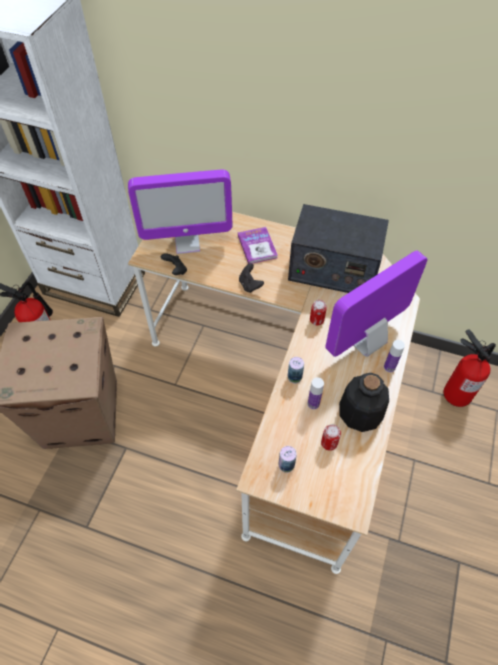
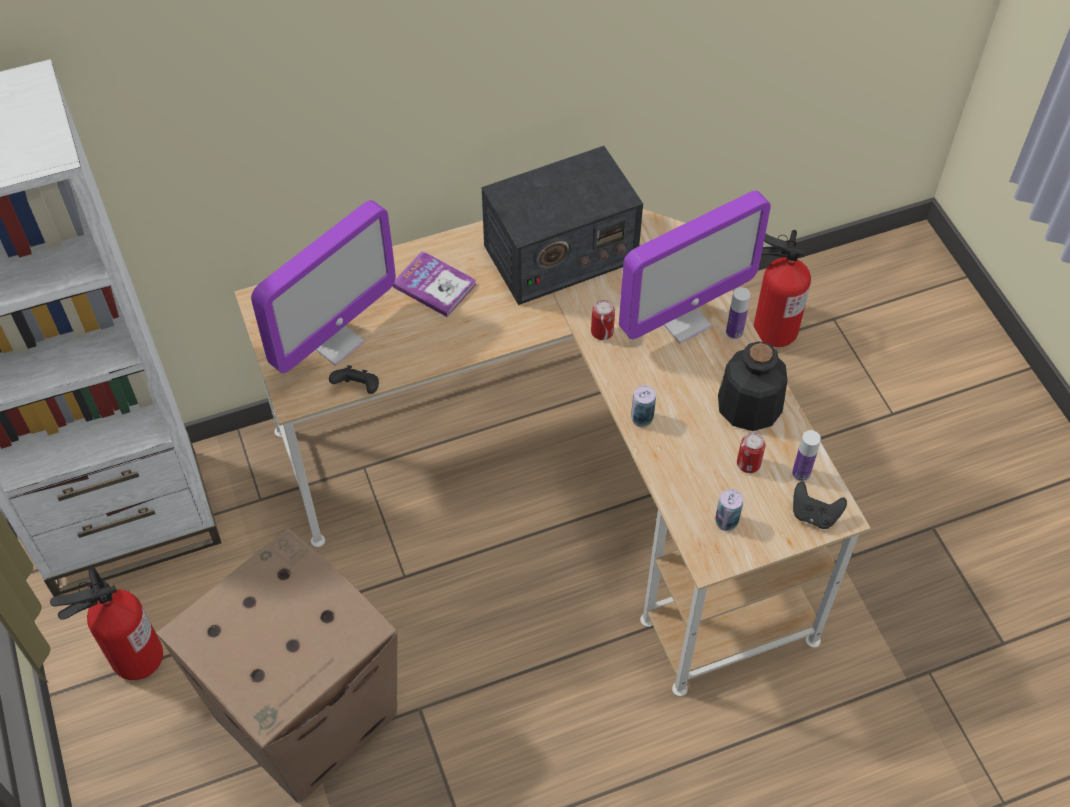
camera: 40 degrees left, 0 degrees up
black game controller [239,263,264,293] -> black game controller moved to [793,482,847,529]
bottle [307,377,324,410] -> bottle moved to [792,430,821,481]
monitor [325,250,428,357] -> monitor turned 135 degrees counterclockwise [619,191,771,343]

